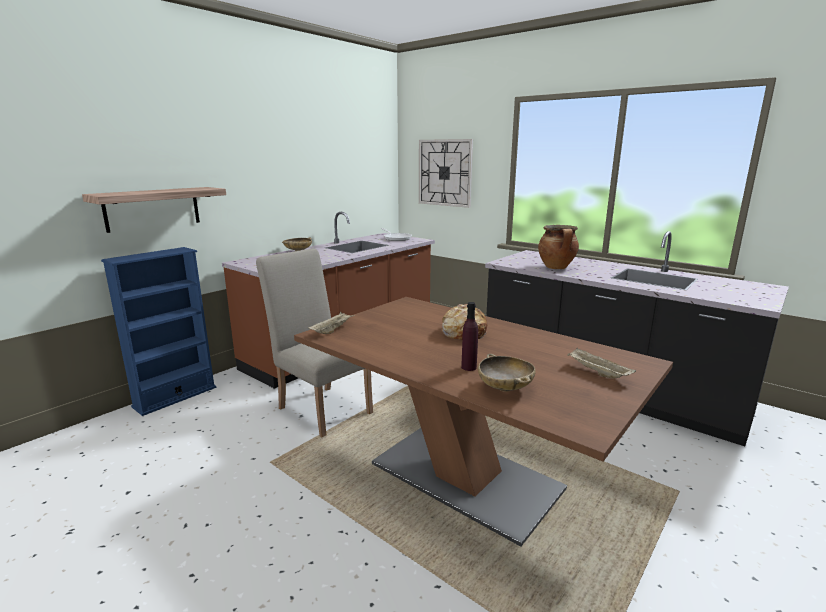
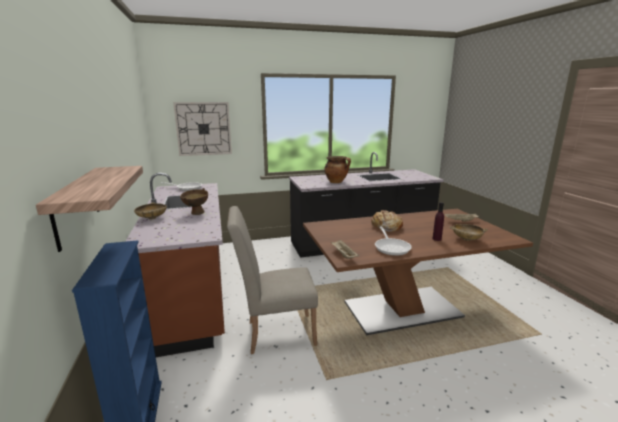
camera: 55 degrees left, 0 degrees up
none -> brown bowl [180,188,208,215]
none -> frying pan [375,227,412,256]

